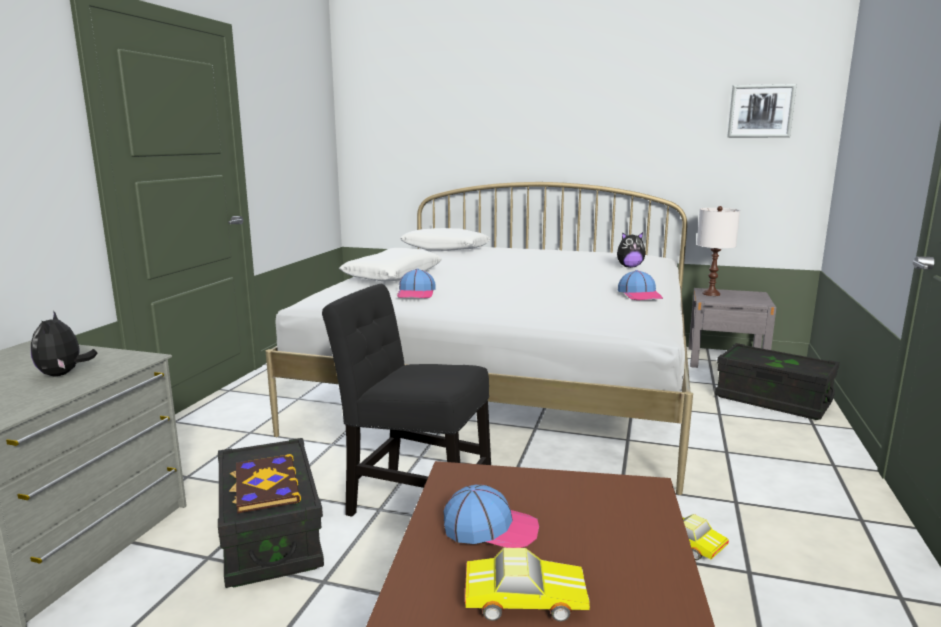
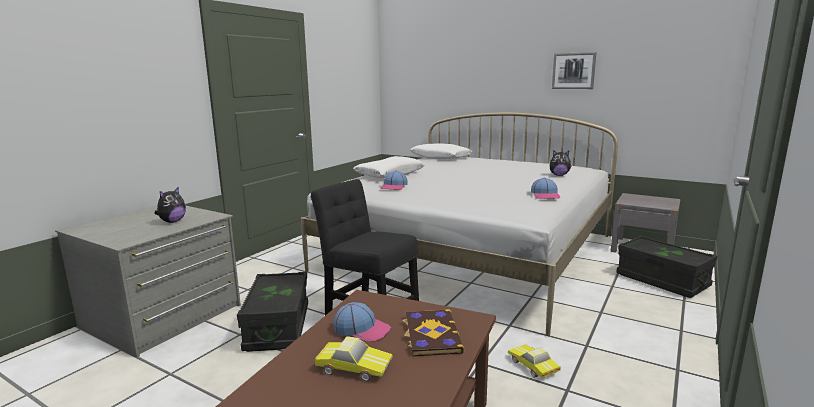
camera: 15 degrees right, 0 degrees up
plush toy [31,312,98,376] -> plush toy turned 150 degrees counterclockwise [154,188,186,223]
book [229,454,301,513] -> book moved to [402,309,464,356]
white table lamp [697,206,740,296] -> none
picture [727,84,797,138] -> picture moved to [552,52,597,89]

